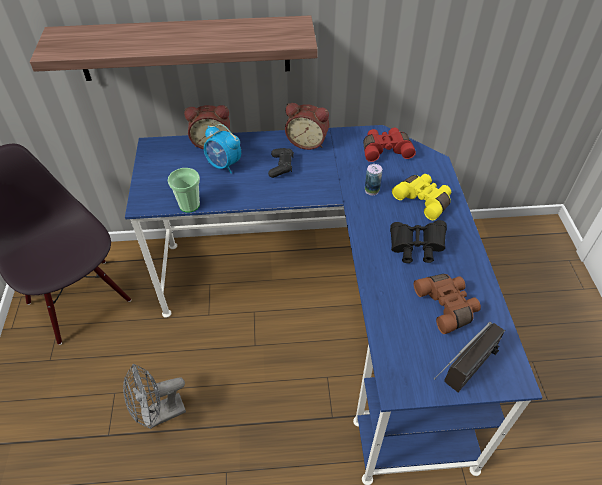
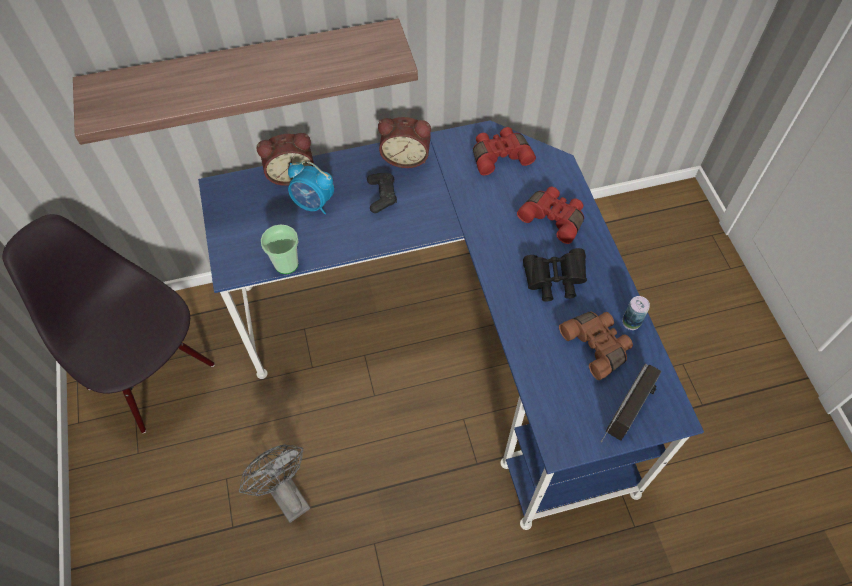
camera: 10 degrees left, 10 degrees up
grey fan [123,364,186,429] -> grey fan turned 90 degrees clockwise [239,444,310,523]
can [365,164,382,195] -> can moved to [623,296,650,330]
yellow binoculars [392,174,451,220] -> red binoculars [517,187,584,244]

